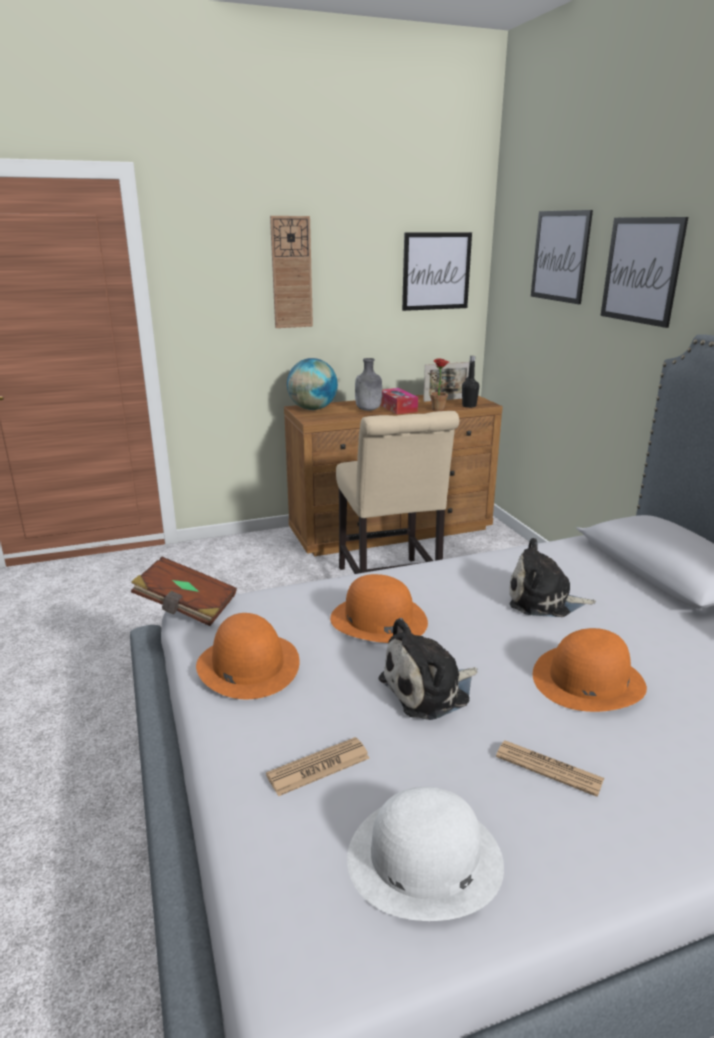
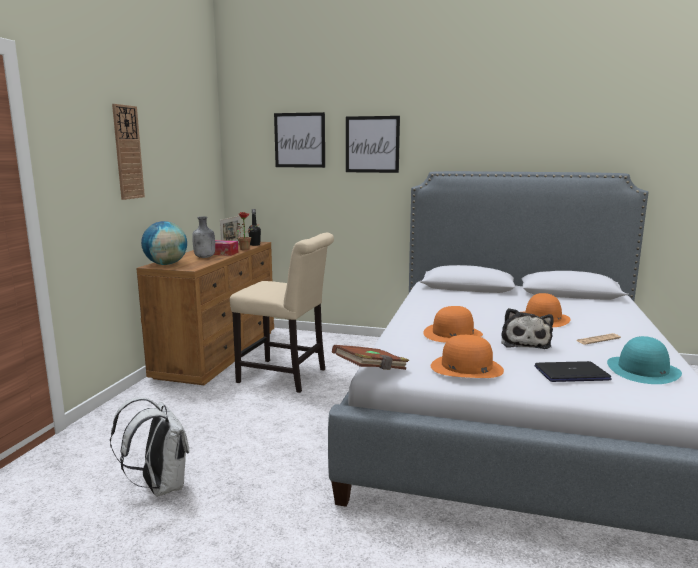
camera: 55 degrees left, 10 degrees down
newspaper [266,737,370,796] -> laptop [534,361,612,382]
white hat [347,787,504,921] -> turquoise hat [607,336,682,384]
picture [402,232,472,311] -> none
plush toy [509,538,596,617] -> none
none -> white backpack [110,398,189,497]

